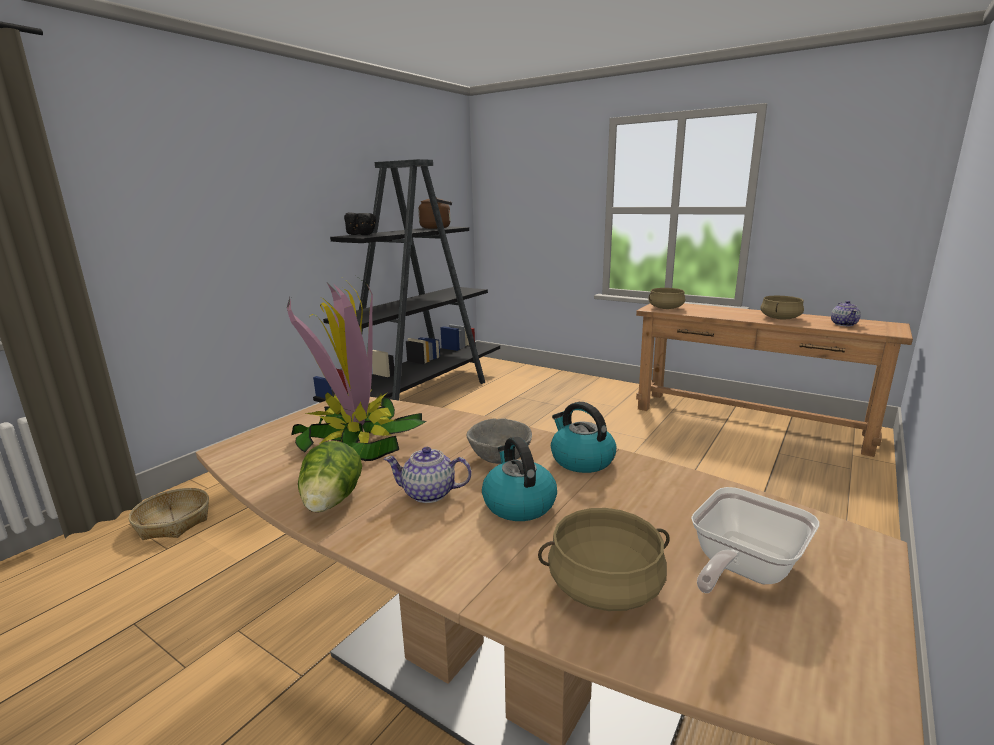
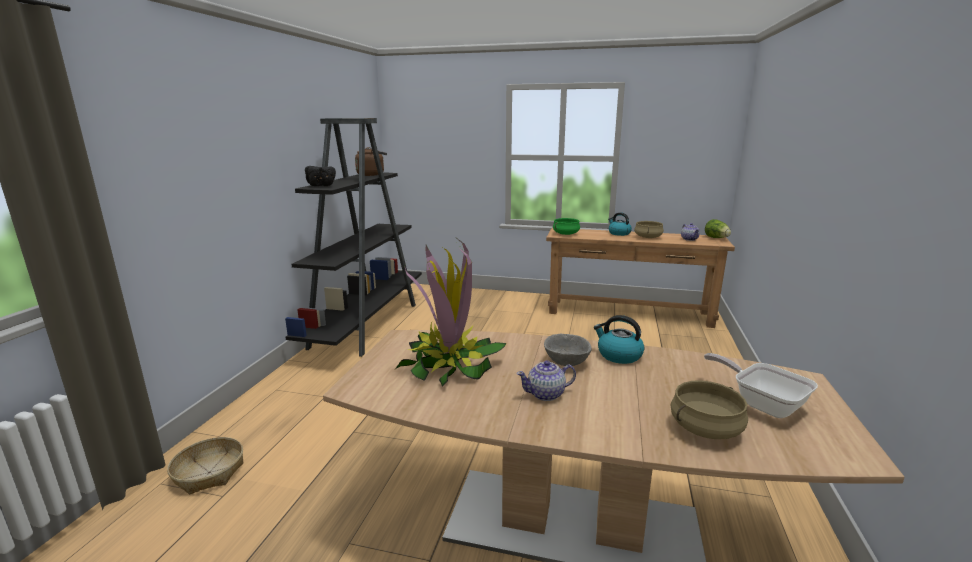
camera: 20 degrees left, 0 degrees up
lettuce [298,441,362,512] -> lettuce moved to [705,219,731,238]
kettle [482,437,557,521] -> kettle moved to [608,212,632,236]
beige cooking pot [649,288,685,309] -> green cooking pot [553,218,580,235]
frying pan [691,487,820,593] -> frying pan turned 120 degrees clockwise [704,353,818,418]

